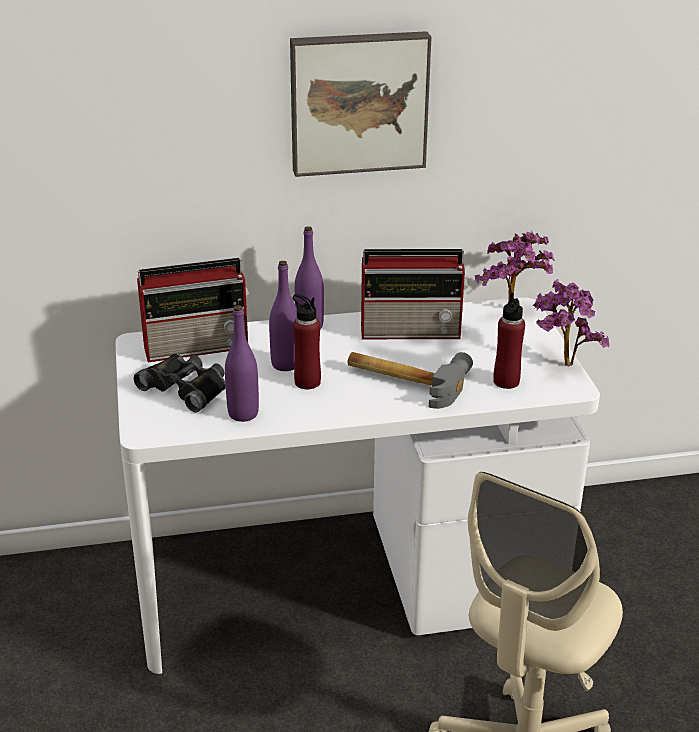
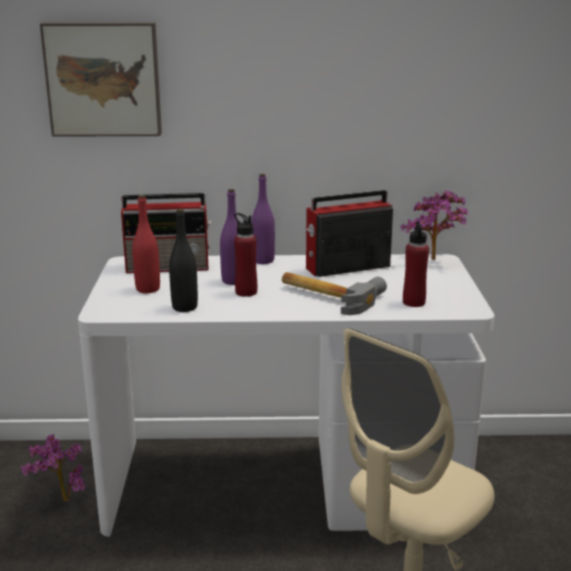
camera: 10 degrees right, 10 degrees down
black binoculars [134,353,226,413] -> red bottle [132,195,160,293]
purple bottle [225,305,259,422] -> black bottle [169,209,198,312]
picture [290,31,432,177] -> picture moved to [40,22,162,137]
radio [361,249,468,339] -> radio turned 150 degrees clockwise [306,190,393,277]
potted plant [532,279,610,366] -> potted plant moved to [21,434,85,502]

